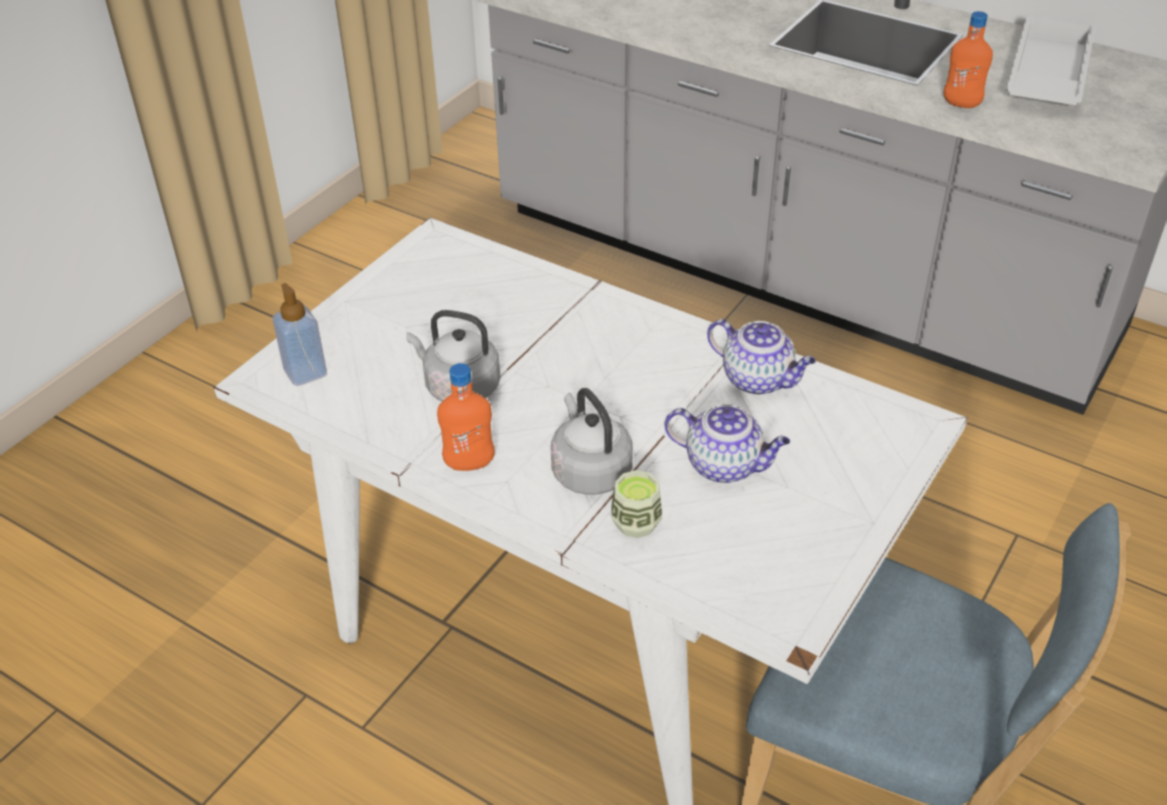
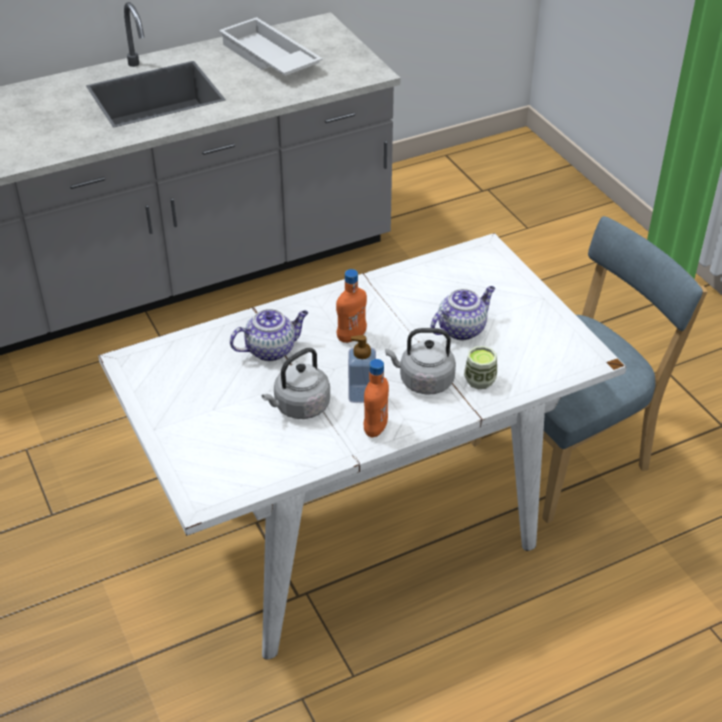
camera: 60 degrees left, 0 degrees up
soap dispenser [272,283,327,386] -> soap dispenser moved to [348,335,376,403]
teapot [707,319,816,395] -> teapot moved to [230,309,308,361]
orange bottle [944,11,993,108] -> orange bottle moved to [336,269,367,343]

